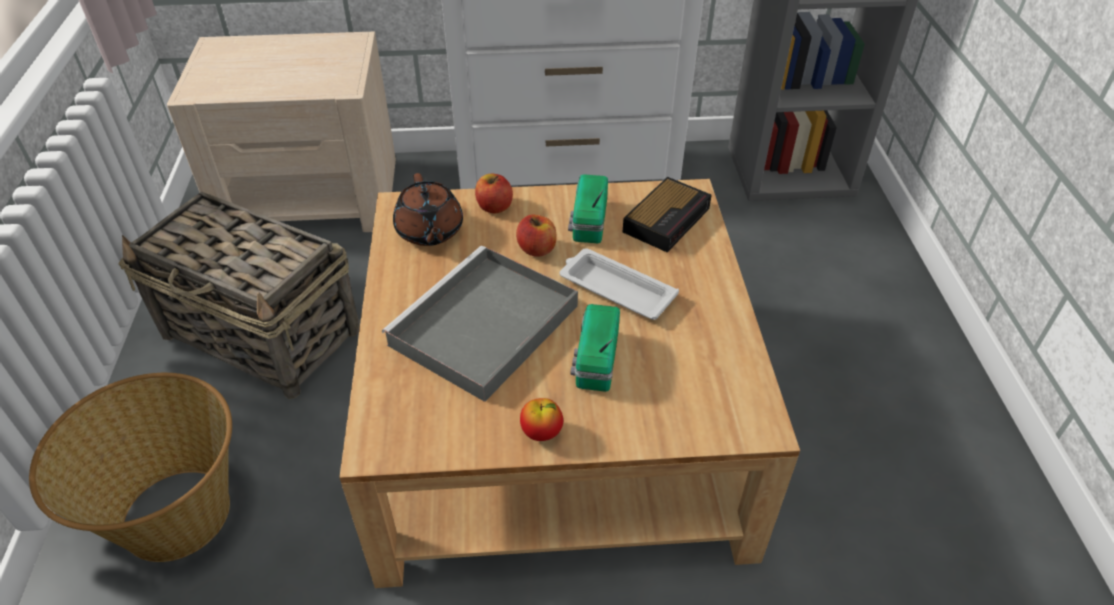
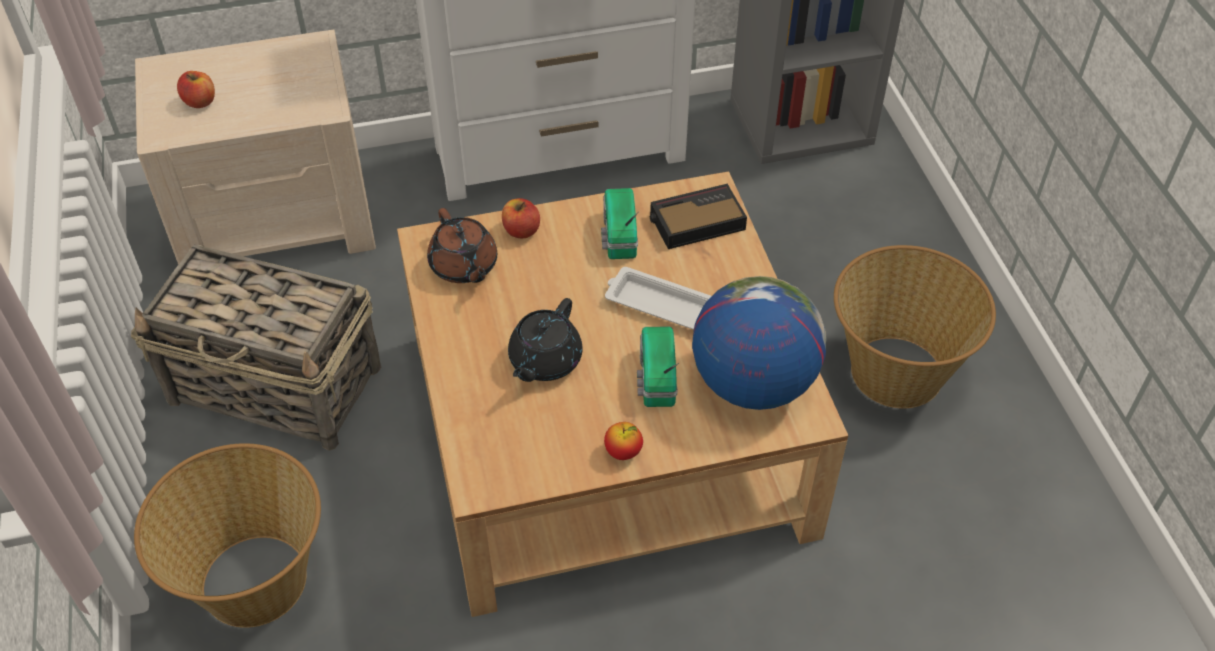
camera: 10 degrees left, 5 degrees up
grey tray [382,246,578,402] -> black teapot [508,298,583,382]
apple [516,215,557,257] -> apple moved to [177,71,215,108]
alarm clock [623,177,712,252] -> alarm clock turned 135 degrees counterclockwise [650,184,747,249]
none -> globe [692,276,826,410]
none -> basket [834,245,996,409]

